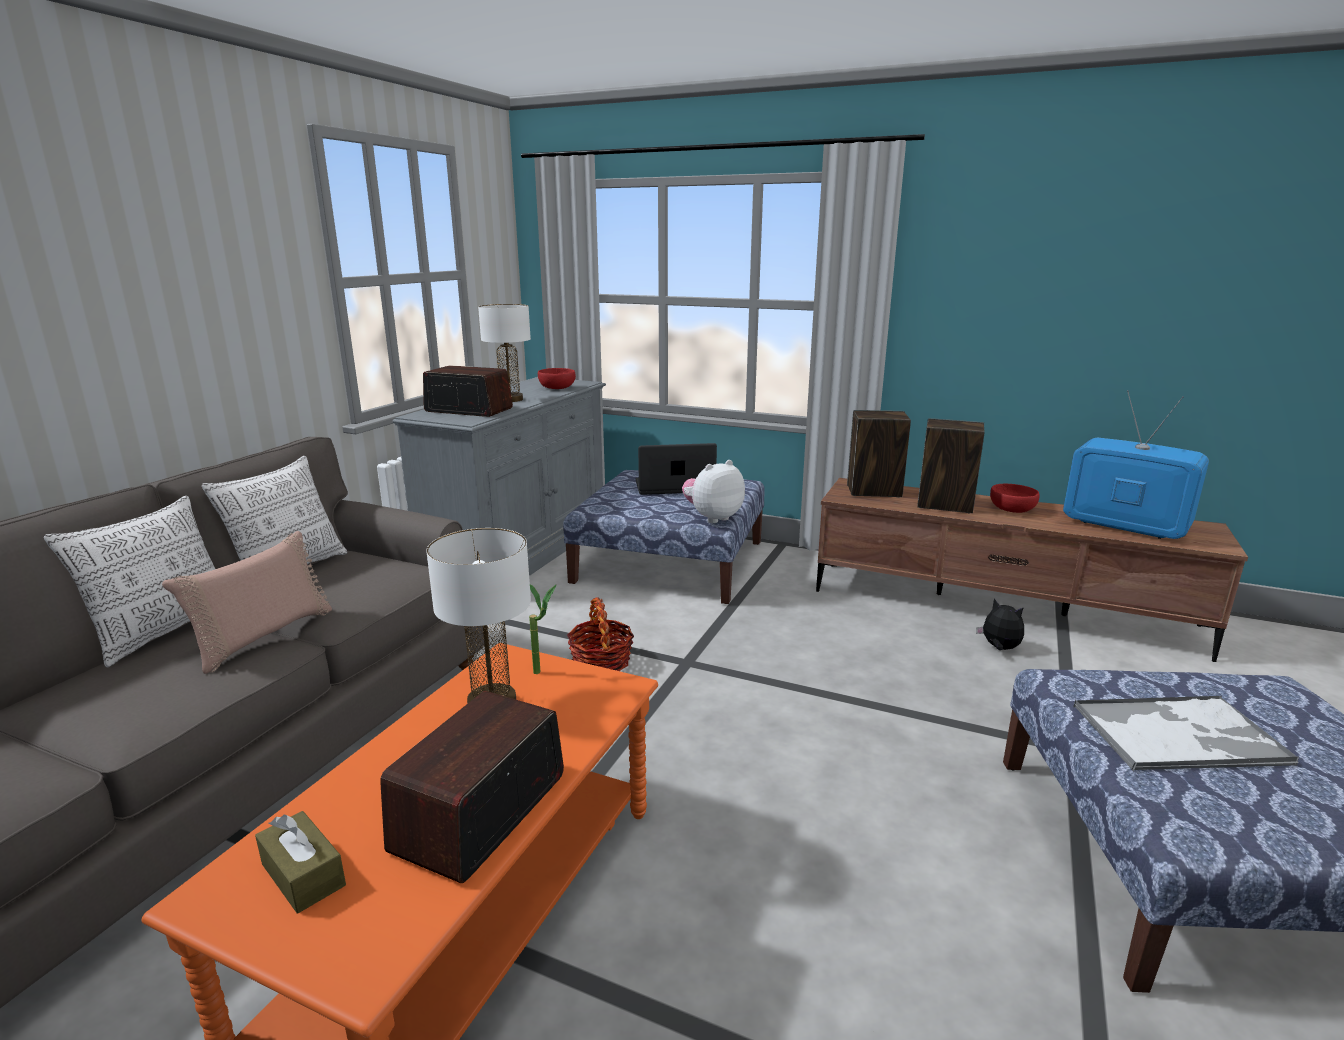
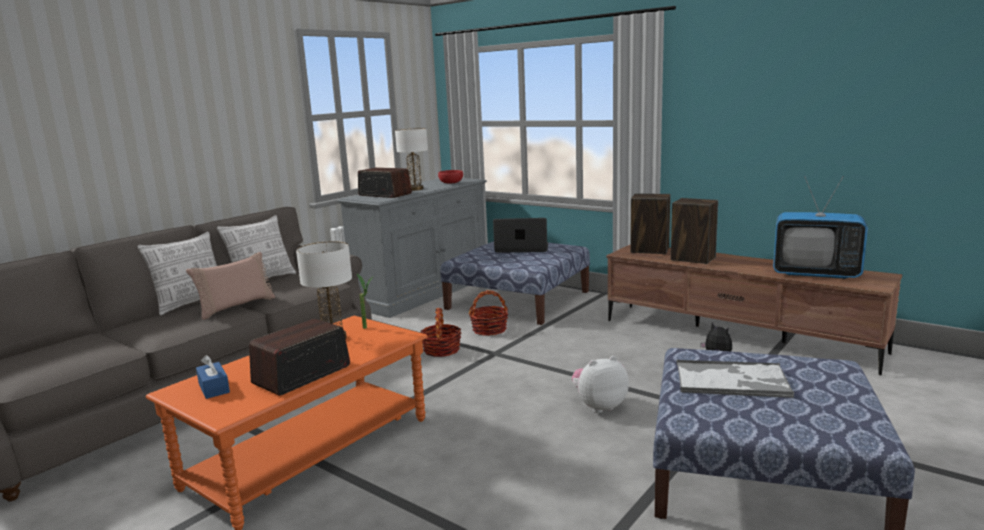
camera: 15 degrees right, 5 degrees down
brown tissue box [255,811,346,913] -> blue tissue box [196,355,230,399]
plush toy [682,460,745,523] -> plush toy moved to [572,356,629,413]
red bowl [990,484,1039,513] -> none
television [1063,390,1209,539] -> television turned 150 degrees clockwise [773,176,868,279]
none -> basket [469,290,508,336]

